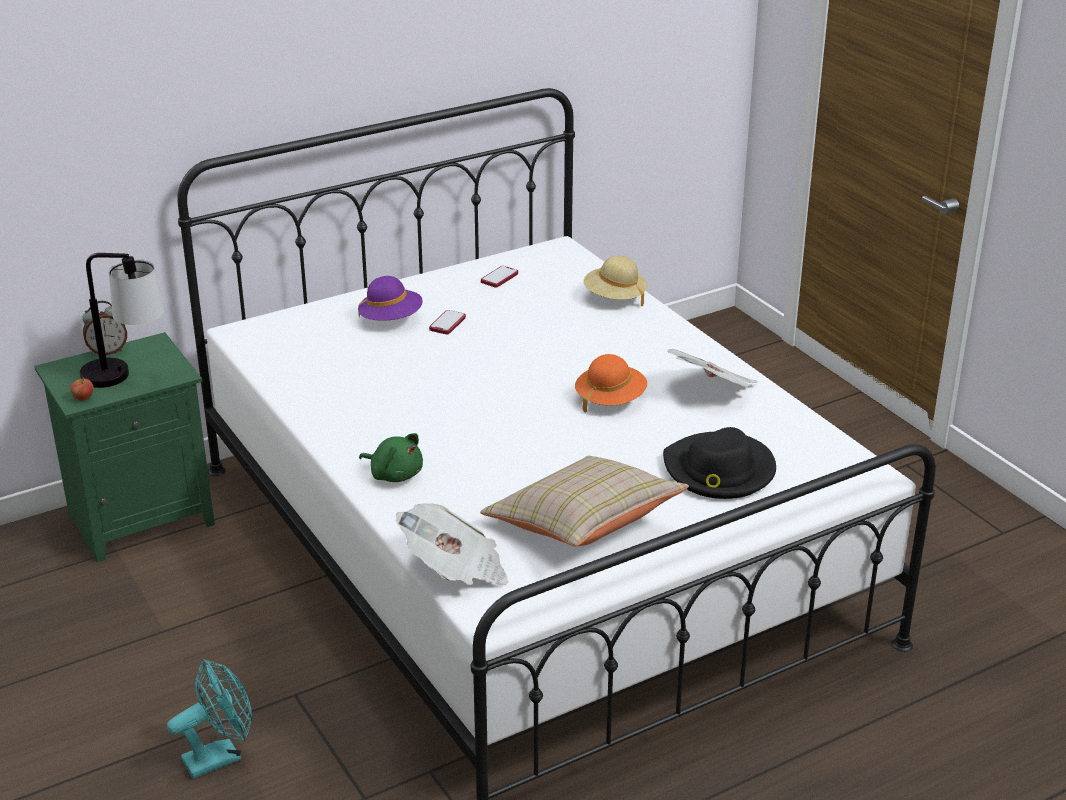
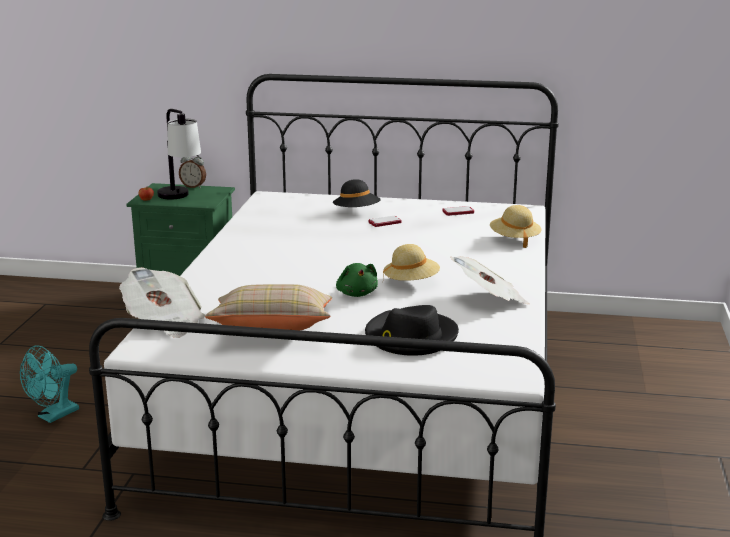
camera: 40 degrees right, 10 degrees down
turquoise fan [167,659,252,778] -> turquoise fan turned 120 degrees clockwise [20,346,79,423]
purple hat [358,276,423,321] -> black hat [333,179,381,207]
green plush toy [359,433,423,482] -> green plush toy moved to [336,263,378,297]
orange hat [575,354,647,413] -> beige hat [383,244,440,281]

